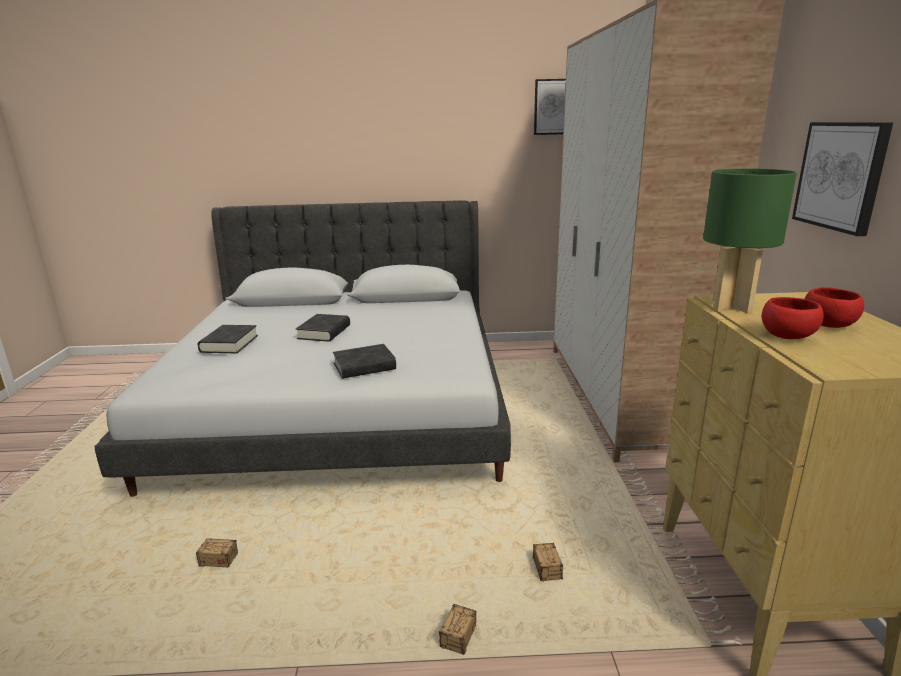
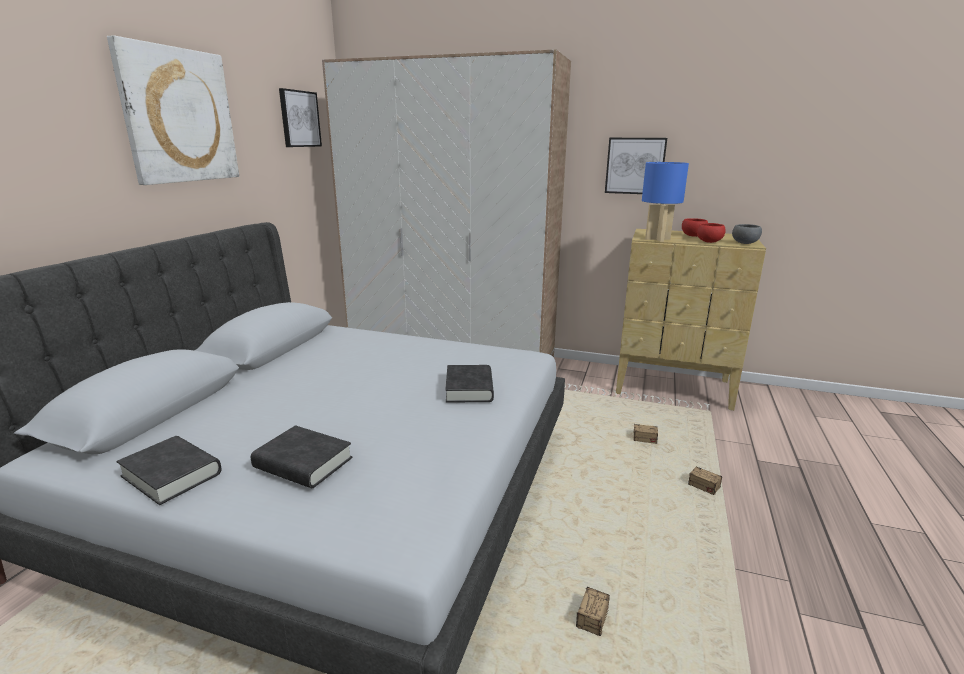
camera: 70 degrees left, 0 degrees up
black book [296,314,350,342] -> black book moved to [117,436,222,505]
green table lamp [703,168,797,313] -> blue table lamp [642,162,689,242]
none -> picture [107,35,239,185]
none -> grey bowl [732,224,762,244]

